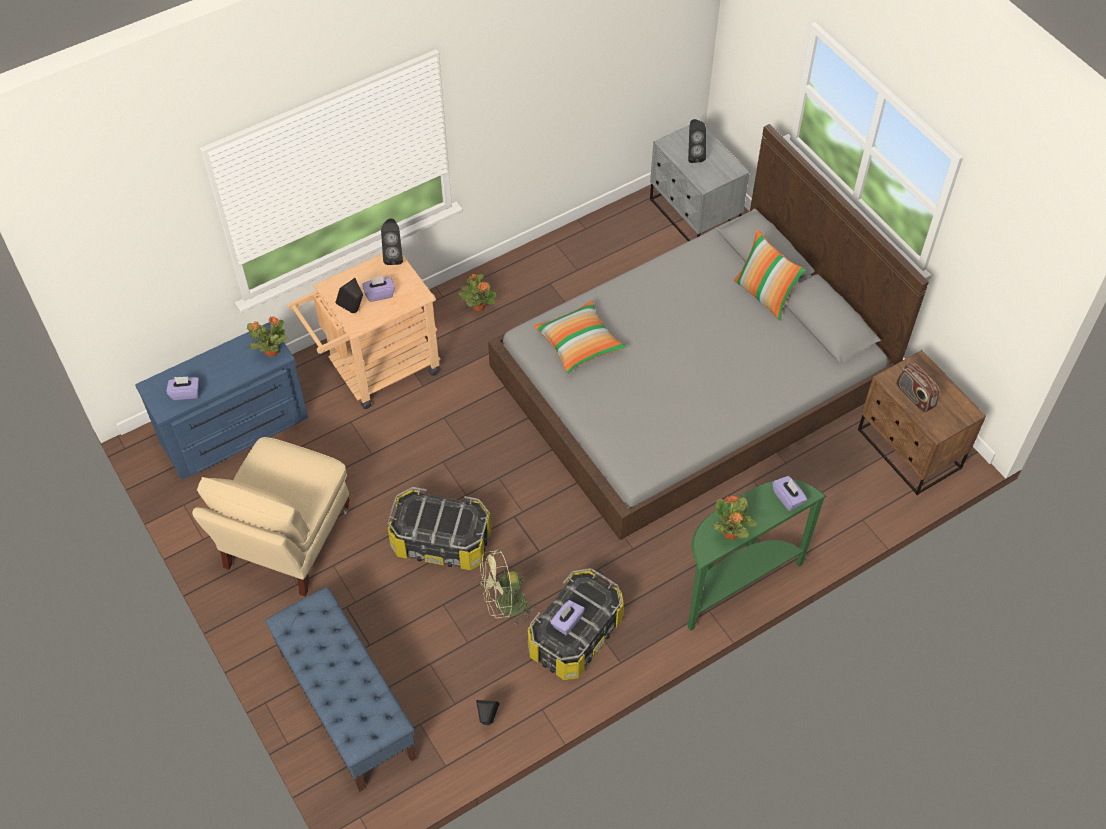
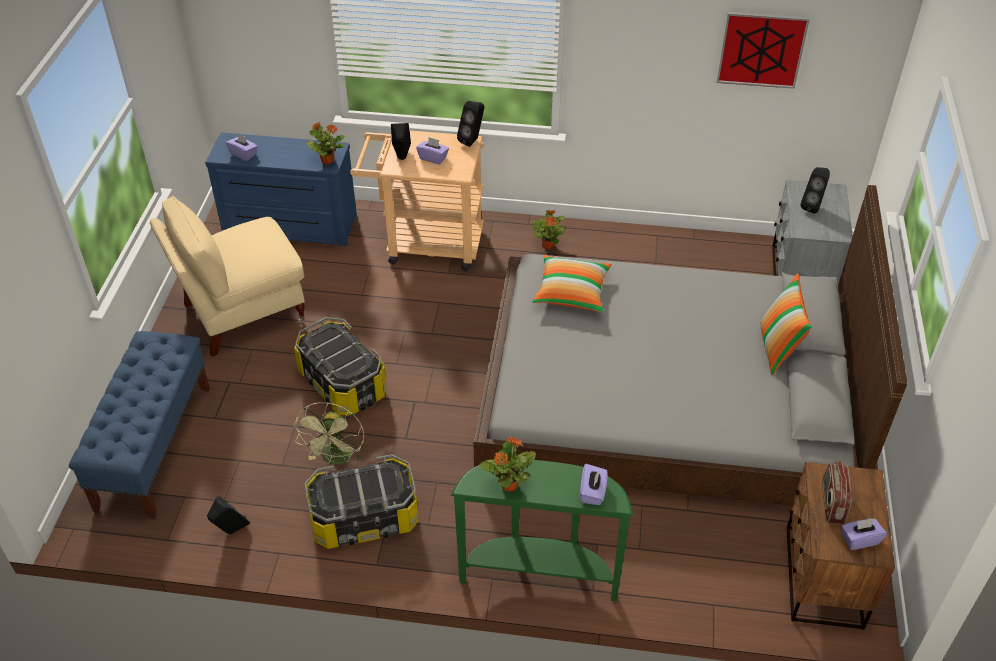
camera: 40 degrees right, 10 degrees down
green fan [480,549,537,627] -> green fan turned 105 degrees counterclockwise [294,402,364,465]
purple tissue box [550,600,585,635] -> purple tissue box moved to [841,519,887,550]
none -> picture [717,12,810,89]

